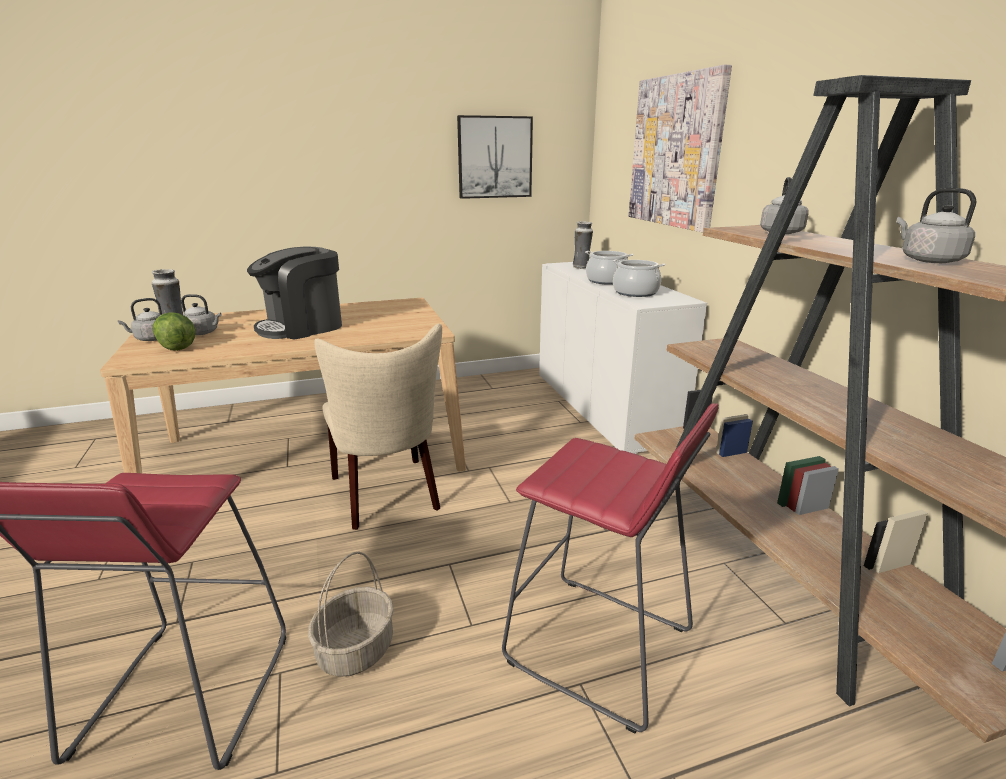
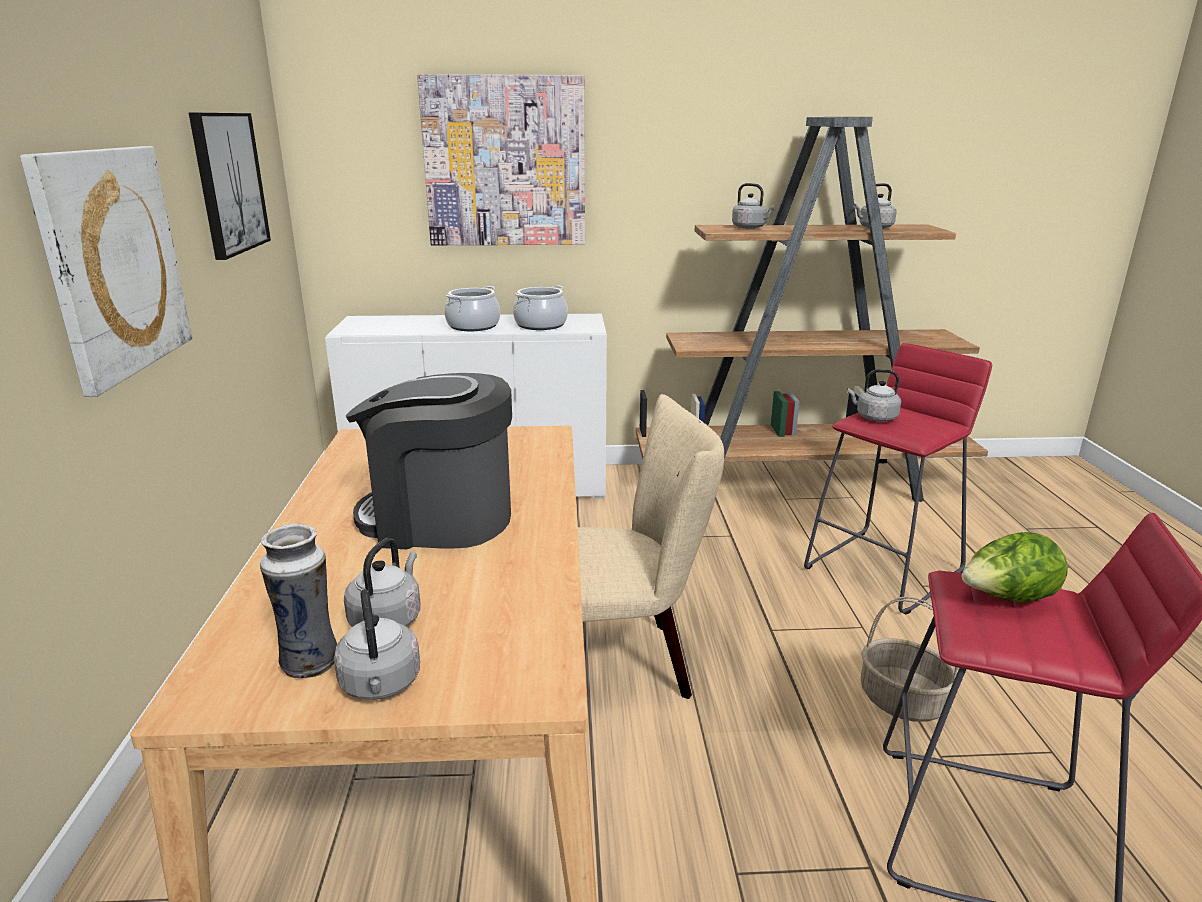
camera: 75 degrees left, 0 degrees up
lettuce [153,312,195,351] -> lettuce moved to [962,532,1068,603]
coffee machine [247,247,342,340] -> coffee machine turned 120 degrees clockwise [346,373,512,549]
vase [573,221,593,269] -> none
none -> picture [20,146,192,397]
none -> grey kettle [847,369,901,422]

